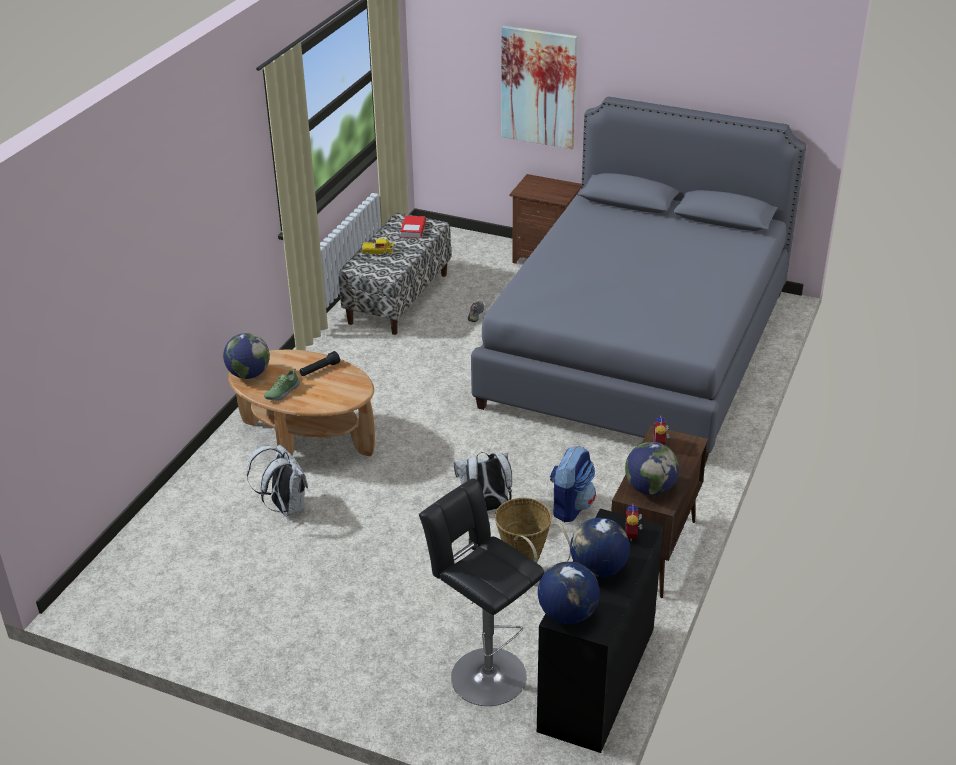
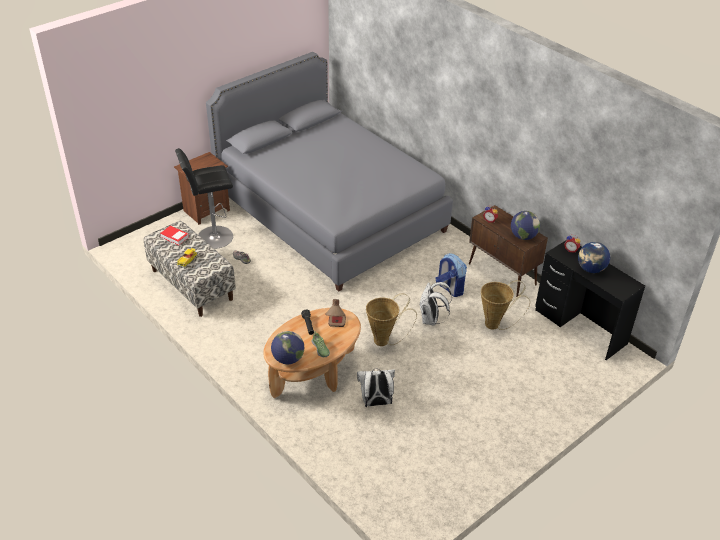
camera: 65 degrees left, 5 degrees up
black stool [419,479,545,706] -> black stool moved to [175,148,233,249]
picture [501,26,578,149] -> none
globe [538,561,600,624] -> none
none -> table lamp [325,299,346,327]
none -> basket [366,293,417,346]

